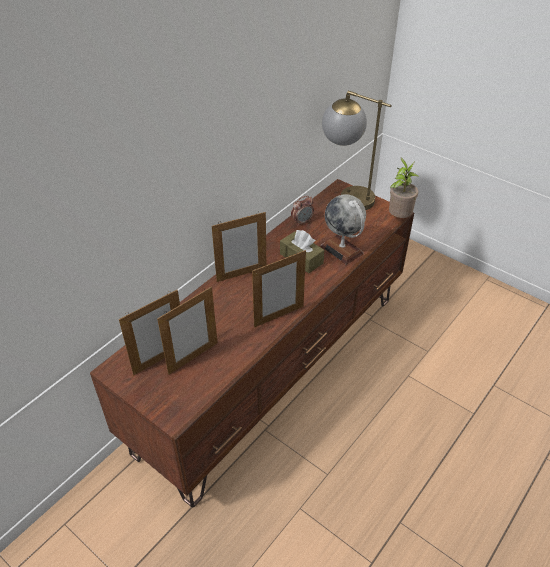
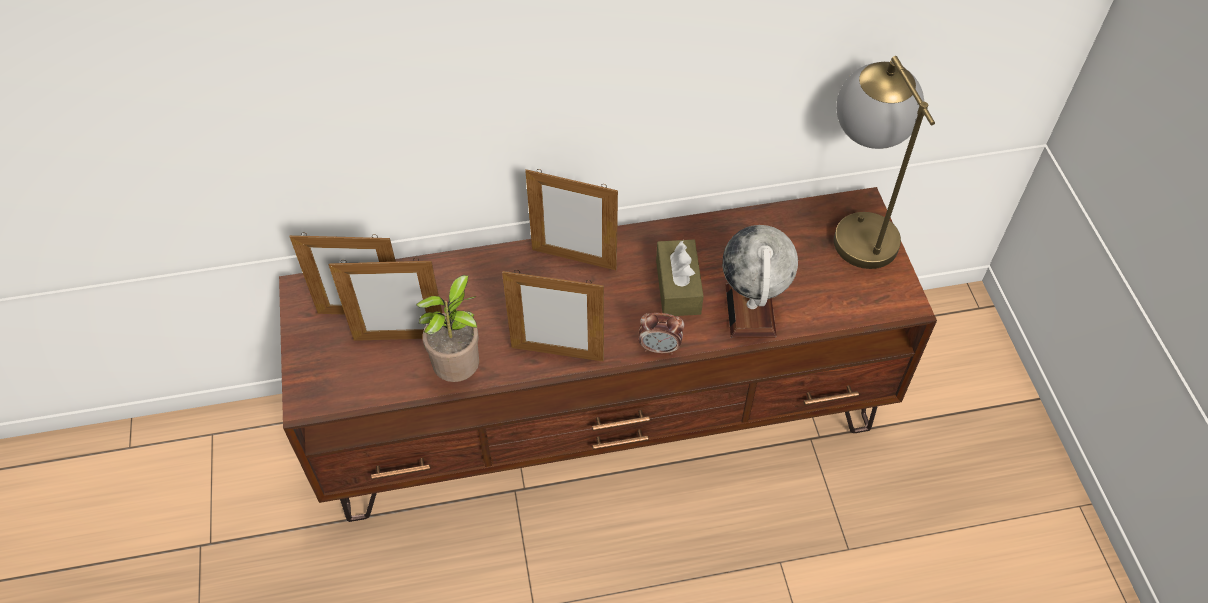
camera: 40 degrees right, 10 degrees up
alarm clock [291,196,314,226] -> alarm clock moved to [639,313,685,354]
potted plant [389,157,419,218] -> potted plant moved to [416,275,479,382]

